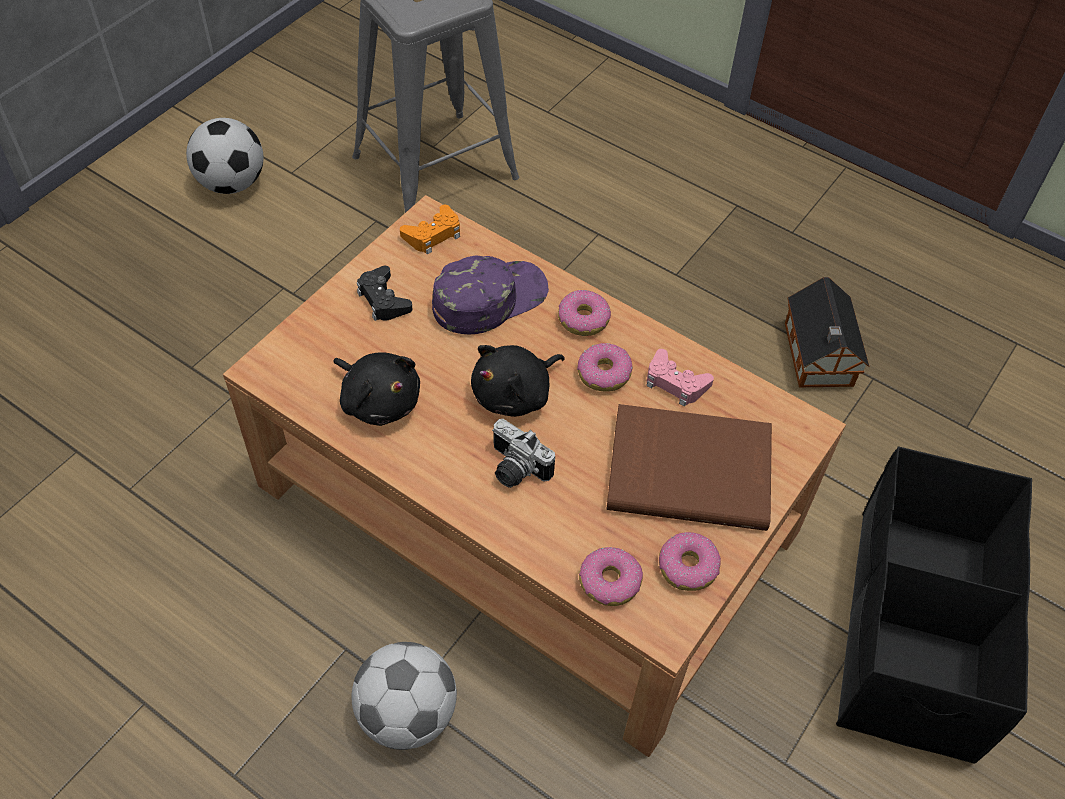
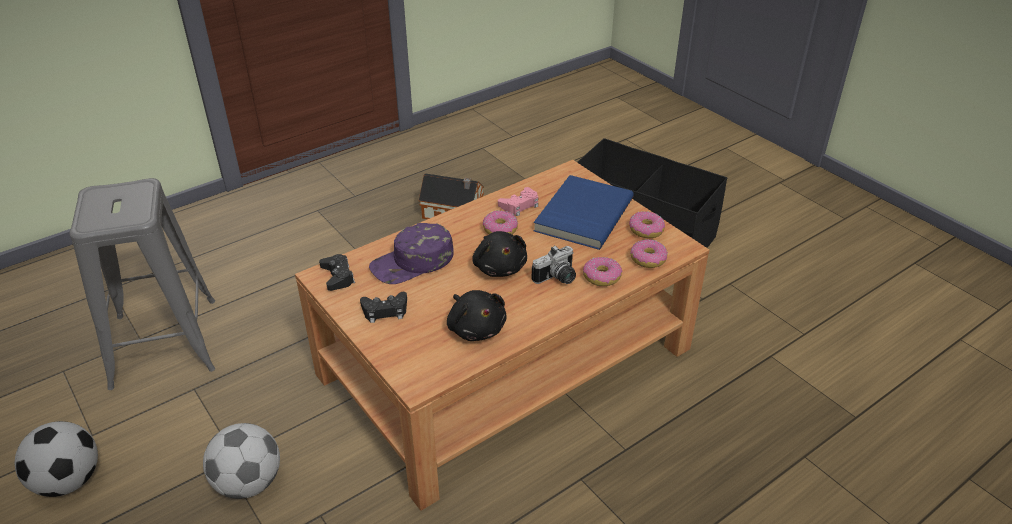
camera: 70 degrees left, 15 degrees down
black plush toy [334,352,420,426] -> black plush toy turned 90 degrees clockwise [447,290,507,341]
football [352,642,457,750] -> football moved to [203,423,280,499]
orange game controller [400,205,460,254] -> black game controller [319,254,355,291]
purple cap [432,256,549,334] -> purple cap turned 105 degrees counterclockwise [369,223,454,284]
donut [558,290,611,336] -> donut moved to [583,257,622,286]
brown book [606,404,772,531] -> blue book [534,175,634,250]

